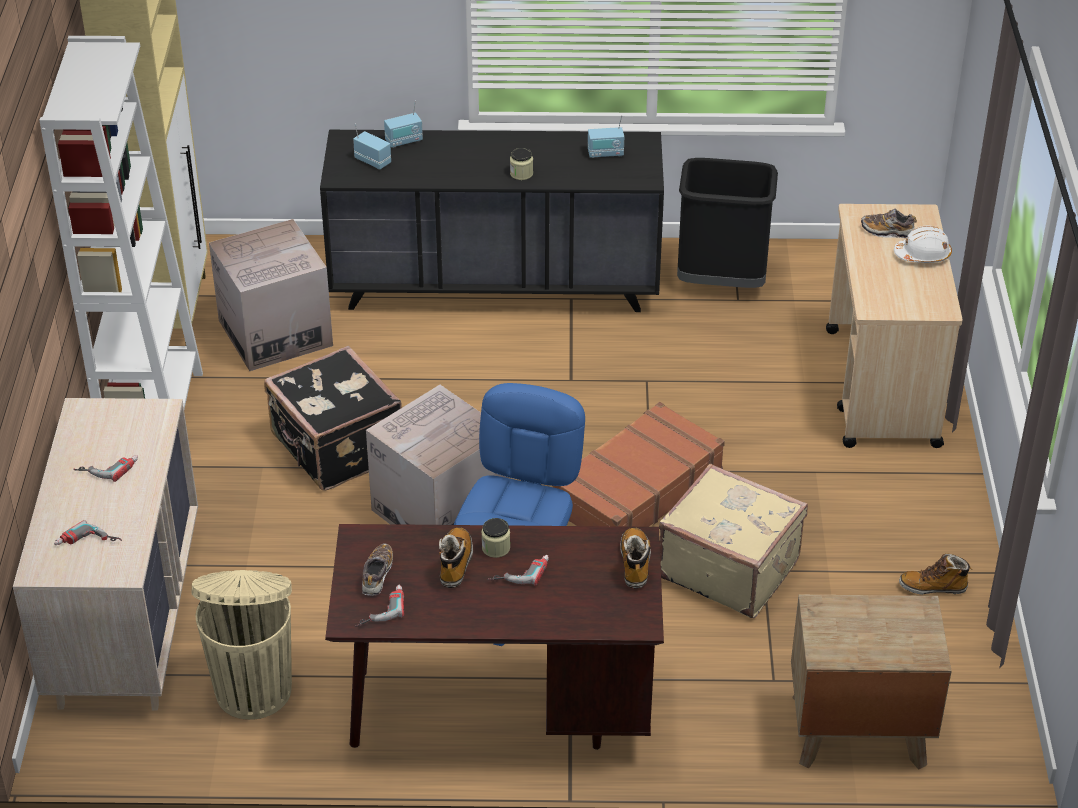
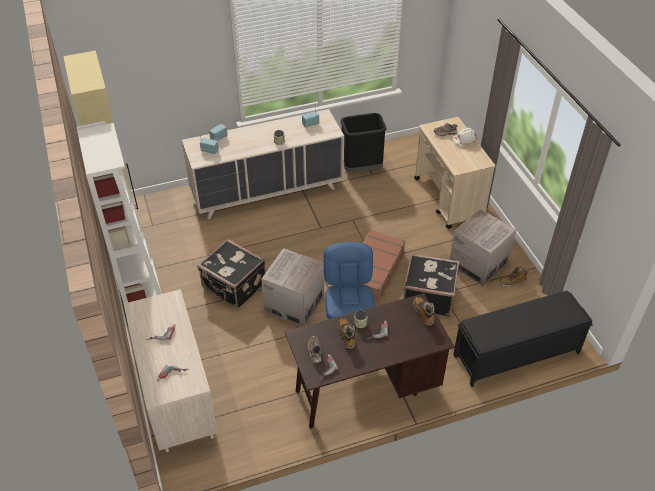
camera: 20 degrees left, 5 degrees up
beige trash can [191,570,292,720] -> none
cardboard box [209,219,333,371] -> cardboard box moved to [449,209,516,286]
black dresser [320,130,664,312] -> beige dresser [182,109,344,219]
beige suitcase [659,464,808,618] -> black suitcase [403,254,460,316]
brown nightstand [791,595,952,769] -> black bench [453,291,593,387]

